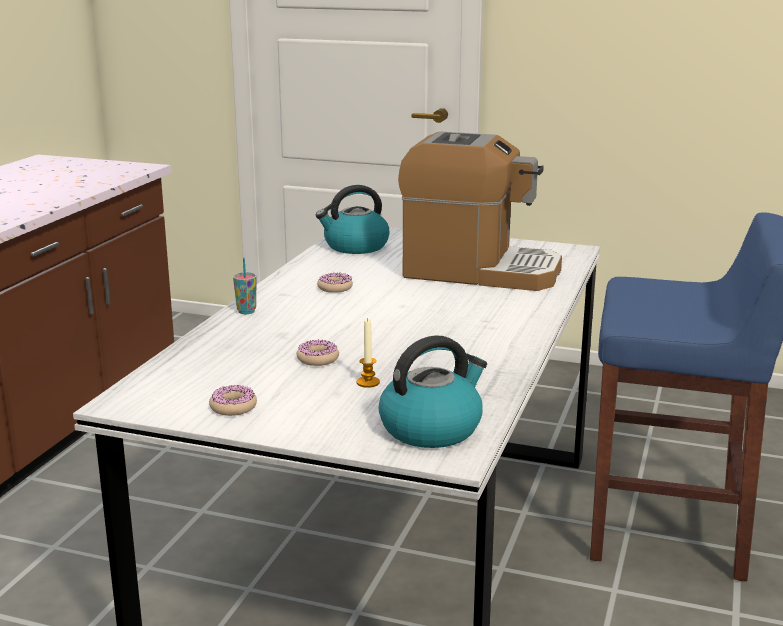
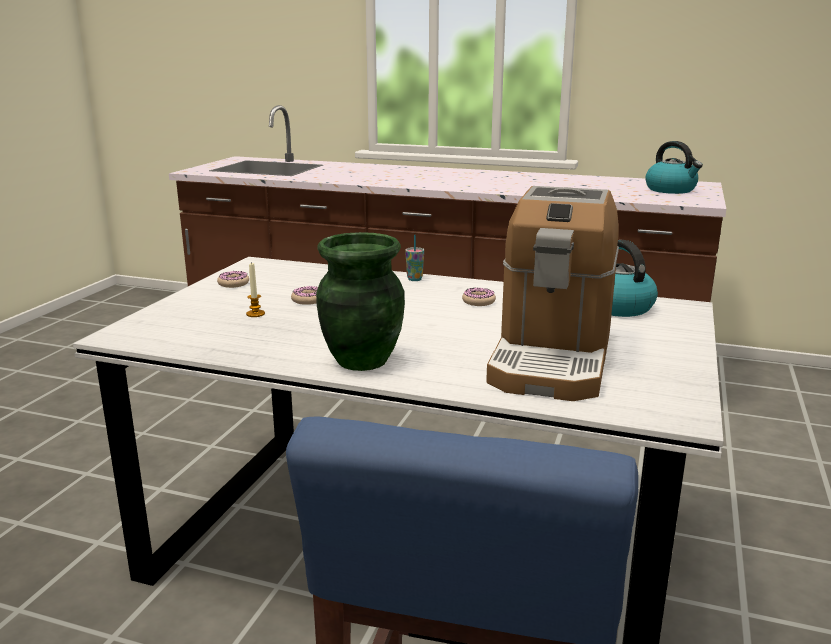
camera: 90 degrees right, 0 degrees up
kettle [379,336,487,448] -> kettle moved to [645,141,703,194]
none -> green vase [316,232,405,371]

